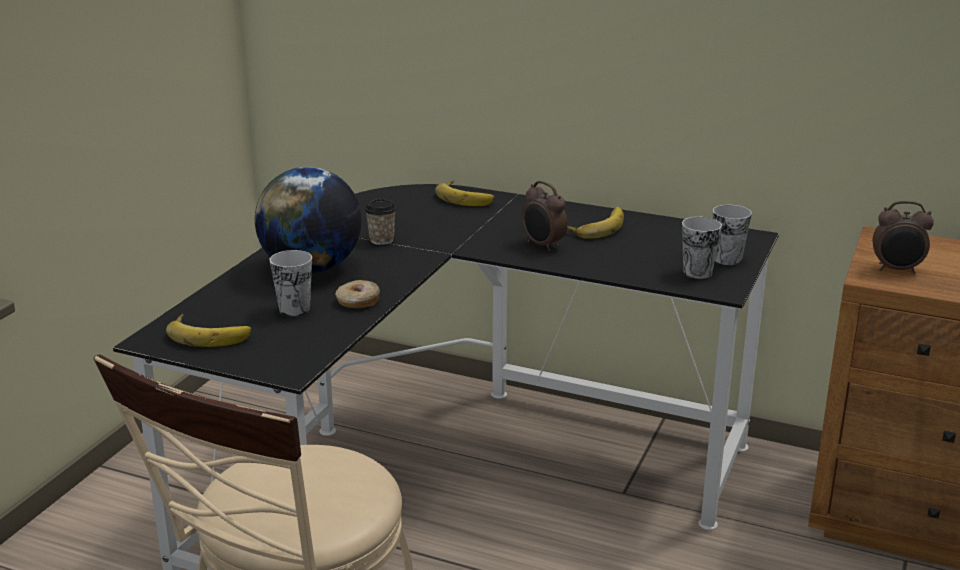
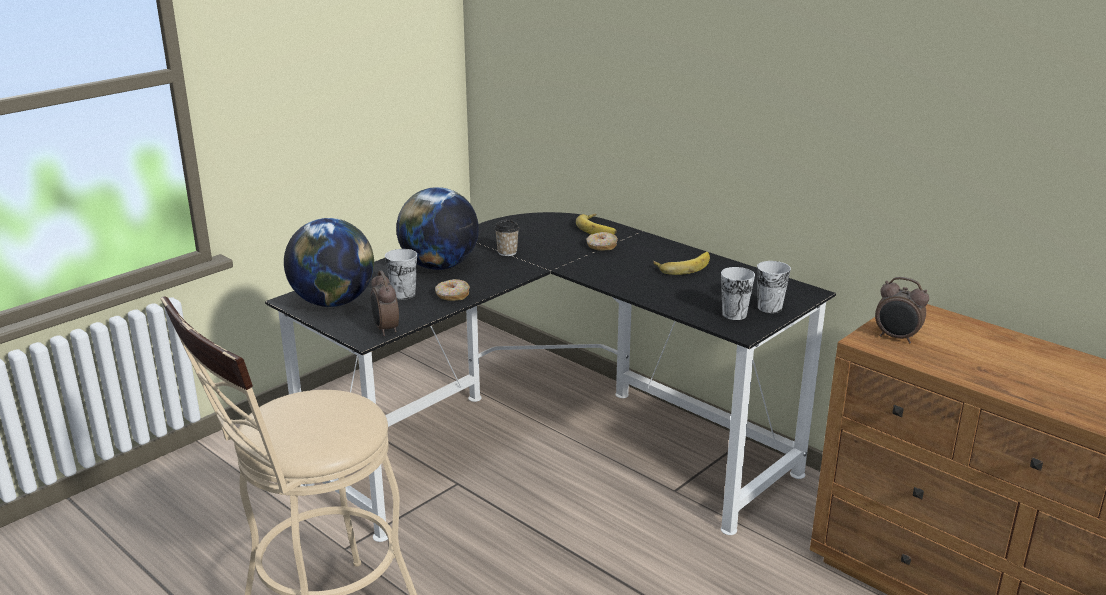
camera: 20 degrees right, 0 degrees up
banana [166,314,252,347] -> globe [284,218,374,307]
alarm clock [521,181,568,251] -> alarm clock moved to [371,271,399,336]
none -> donut [586,232,618,251]

